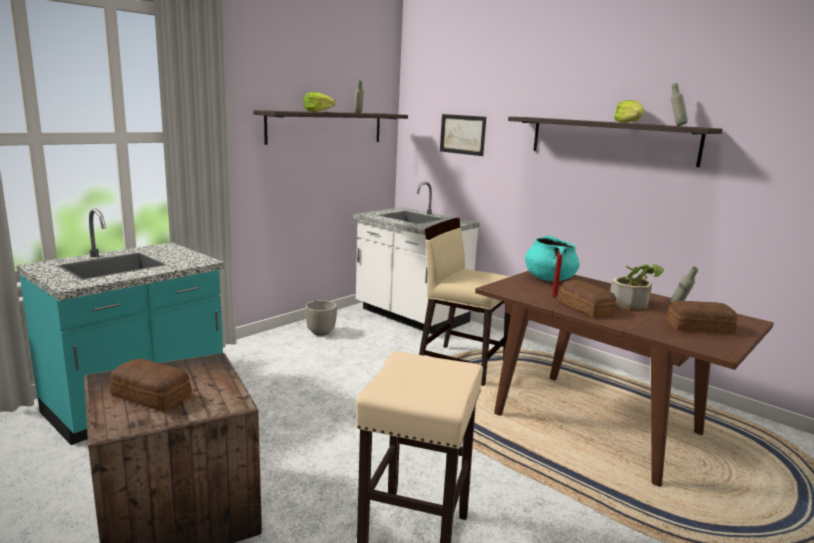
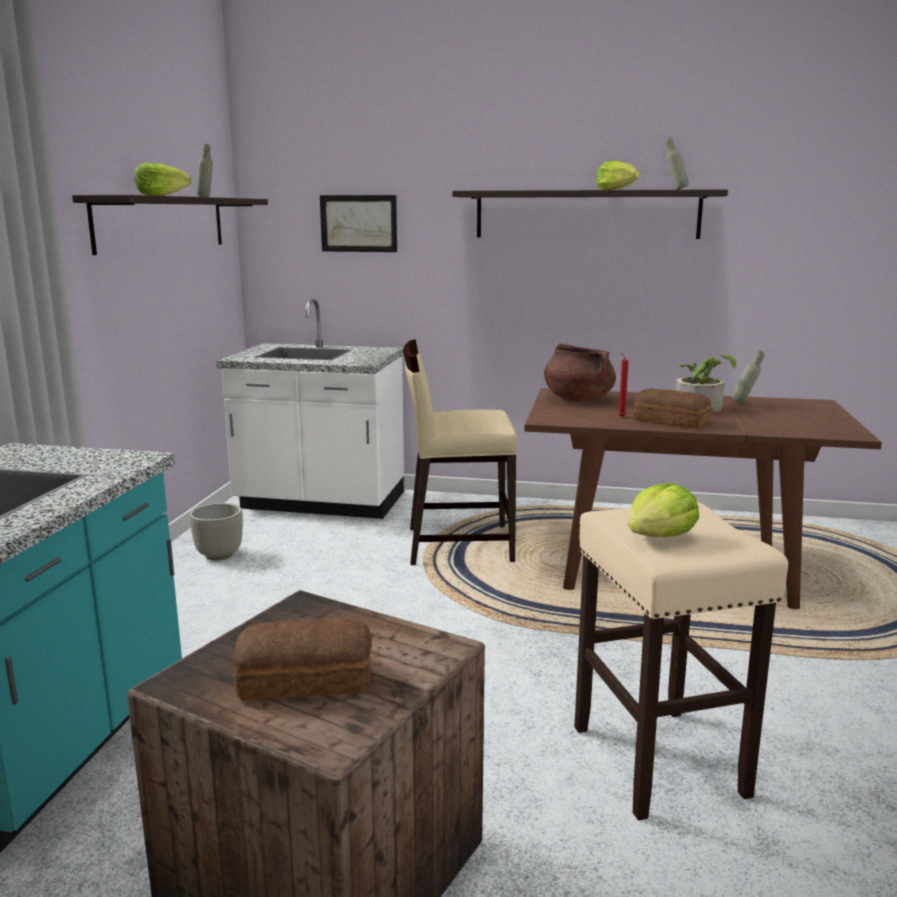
camera: 30 degrees left, 0 degrees up
turquoise cooking pot [525,235,580,281] -> brown cooking pot [544,344,616,401]
bread [666,301,737,334] -> none
none -> lettuce [628,483,699,537]

